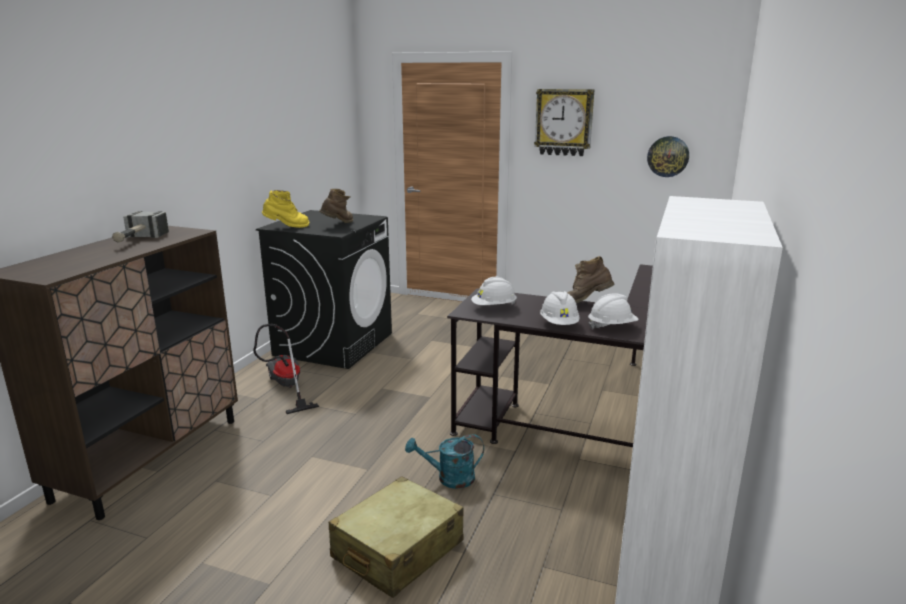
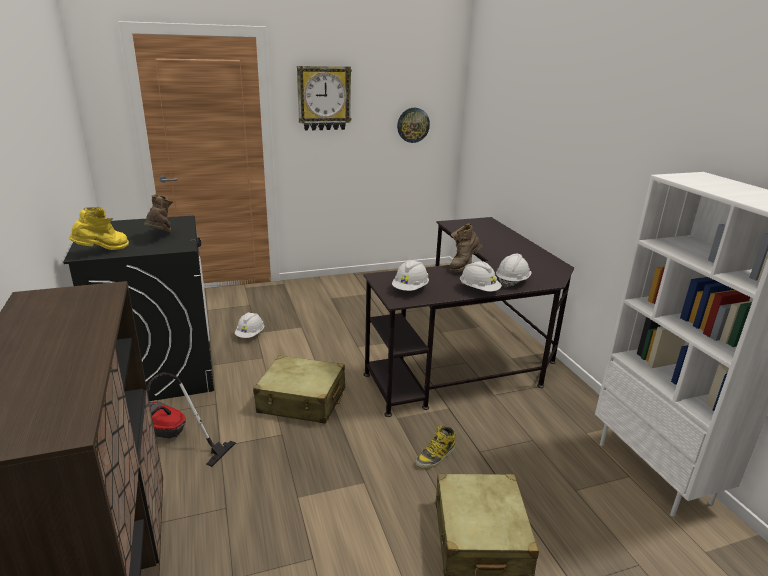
camera: 40 degrees left, 5 degrees up
hammer [112,211,169,243] -> none
turquoise watering can [405,434,484,489] -> boot [415,425,455,469]
none -> white hard hat [235,312,264,338]
none -> beige suitcase [253,356,345,424]

